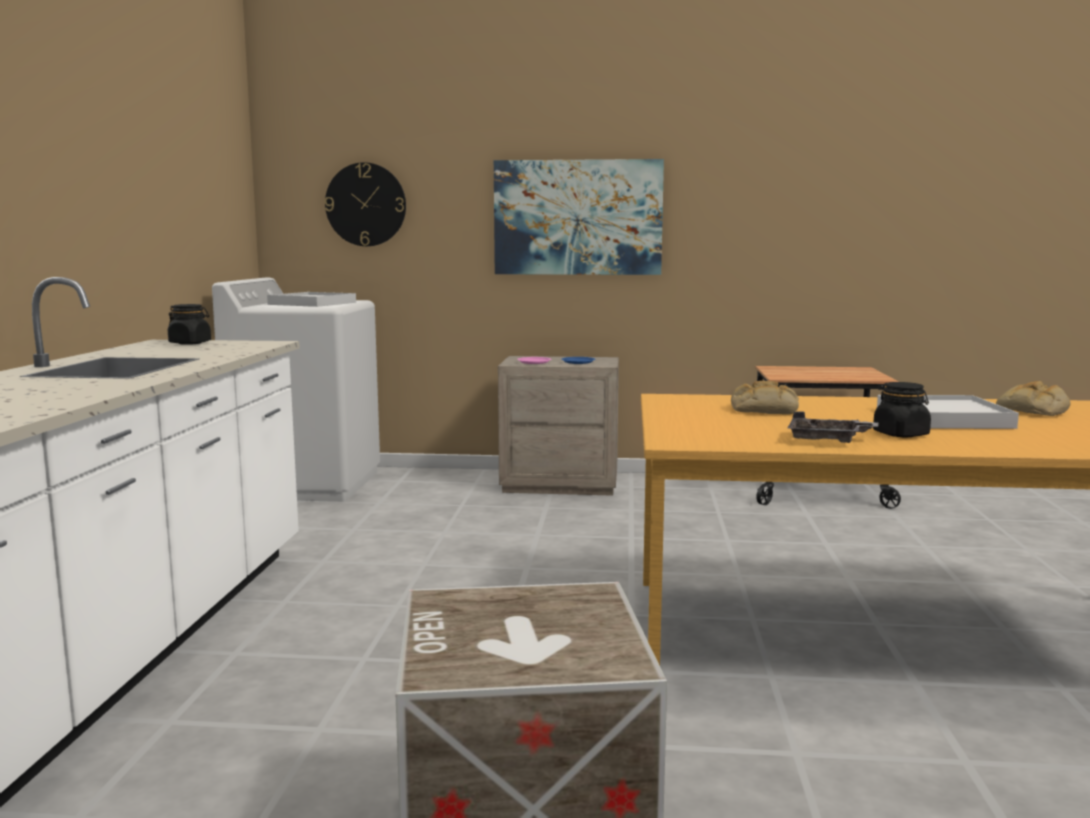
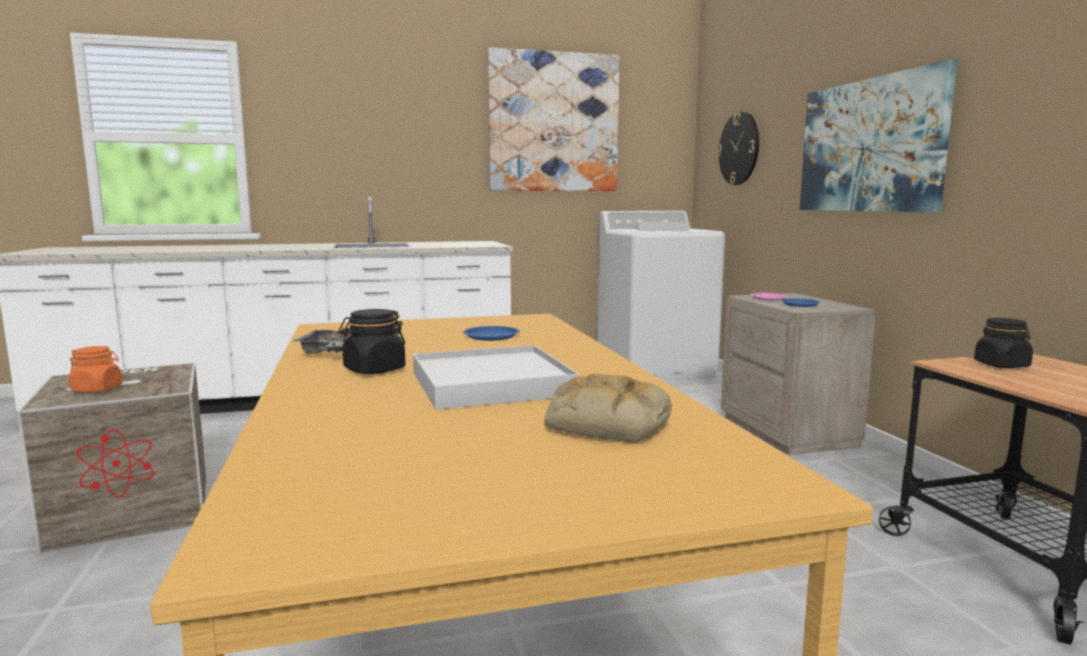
camera: 70 degrees right, 0 degrees up
black jar [168,304,211,345] -> black jar moved to [974,318,1033,368]
bread [731,381,799,415] -> blue plate [463,326,520,341]
none -> orange jar [69,346,122,393]
none -> picture [487,47,620,191]

